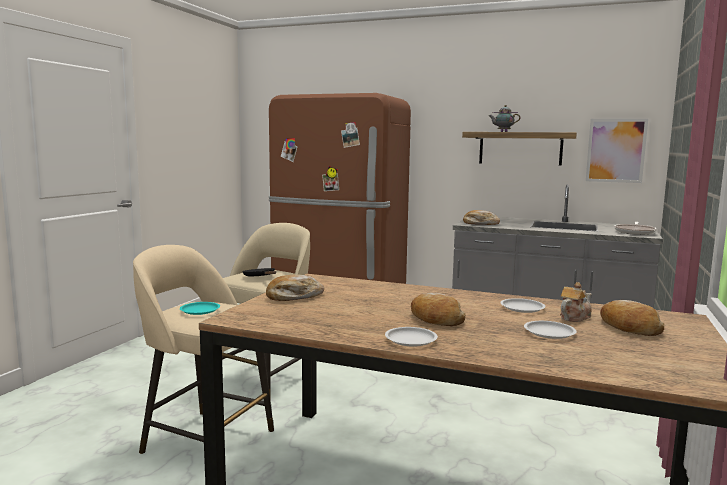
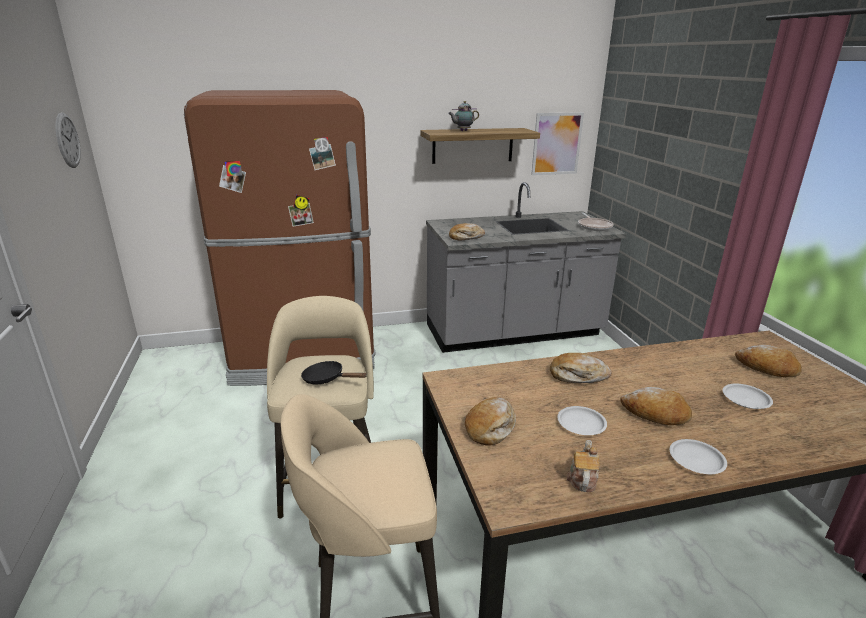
camera: 35 degrees left, 15 degrees up
turquoise plate [180,302,220,315] -> none
white plate [500,298,545,313] -> white plate moved to [557,406,607,435]
teapot [560,282,592,322] -> teapot moved to [567,440,599,492]
none -> wall clock [56,112,81,168]
none -> bread [550,353,612,383]

